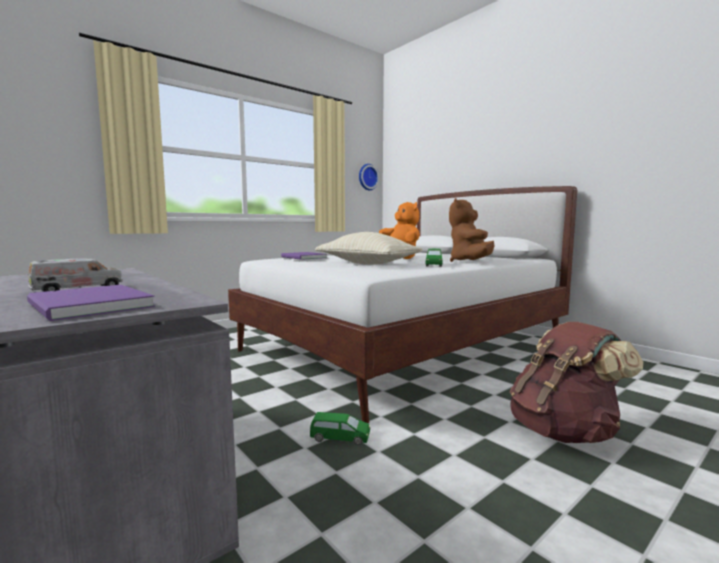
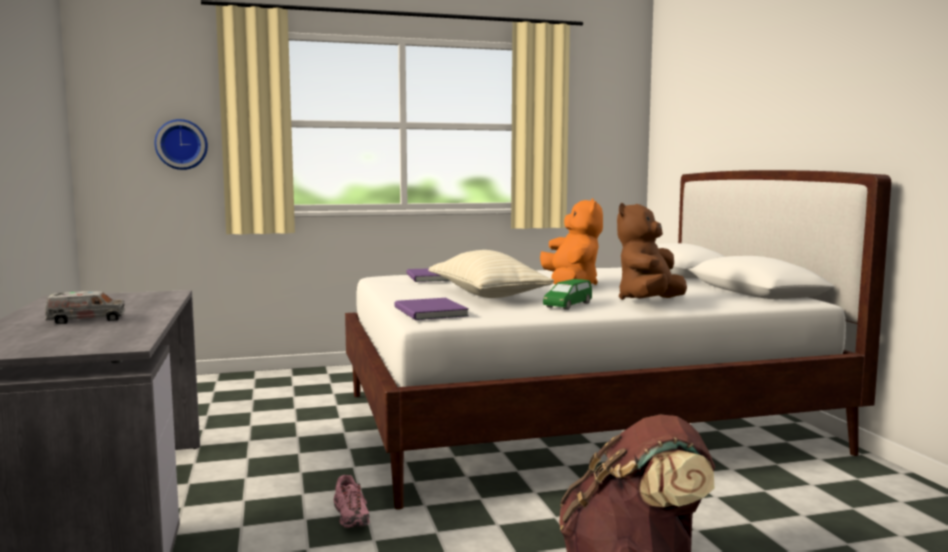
camera: 25 degrees right, 0 degrees up
purple book [27,285,155,321] -> purple book moved to [395,298,469,320]
green toy car [310,412,370,445] -> pink shoe [334,475,370,528]
wall clock [359,164,379,190] -> wall clock moved to [154,119,208,170]

